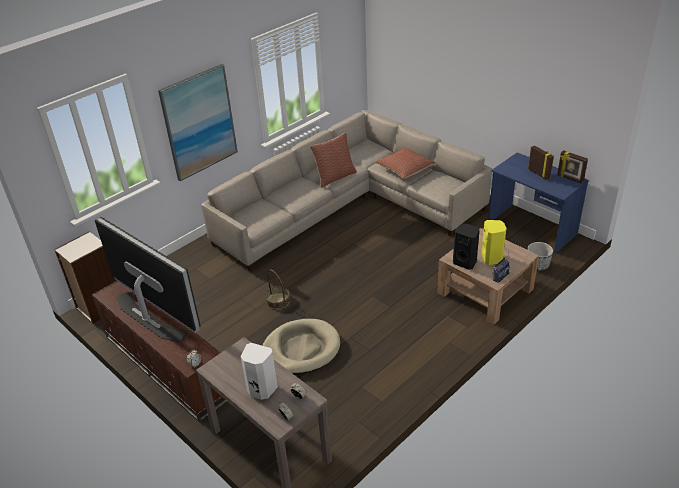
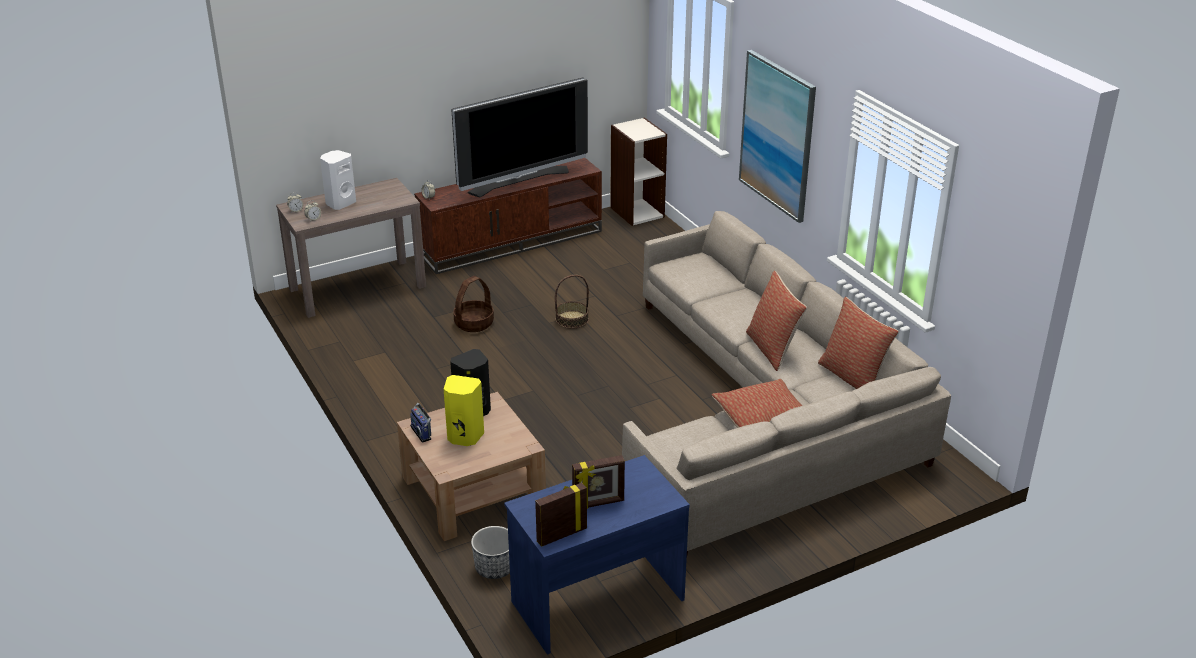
camera: 105 degrees right, 5 degrees down
beige dog bed [262,319,340,375] -> basket [453,276,494,332]
none -> pillow [818,297,899,389]

